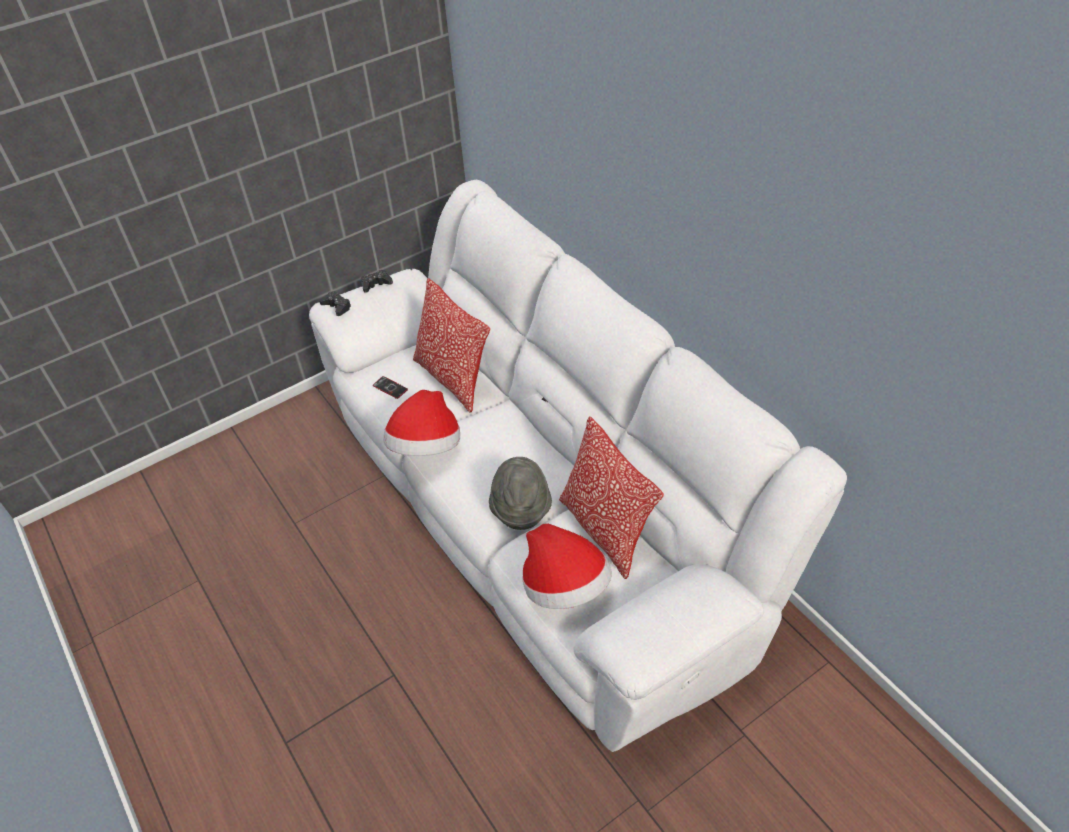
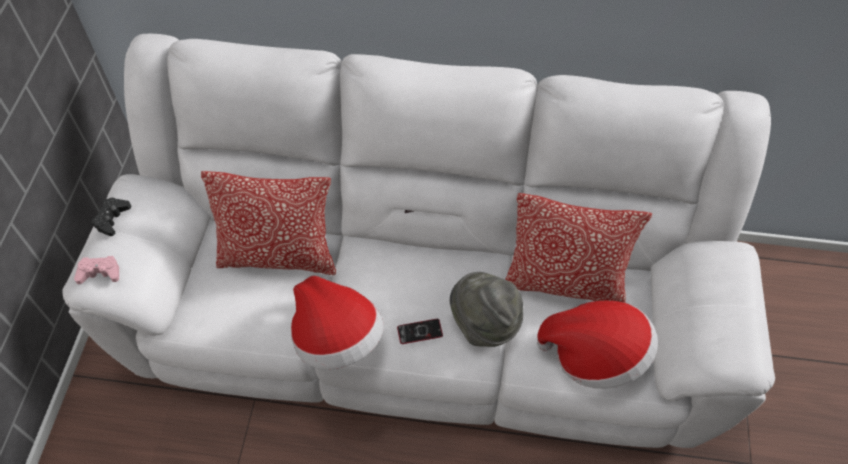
camera: 50 degrees left, 10 degrees up
black game controller [319,291,351,316] -> pink game controller [74,256,119,284]
phone [373,376,408,399] -> phone moved to [397,319,443,344]

